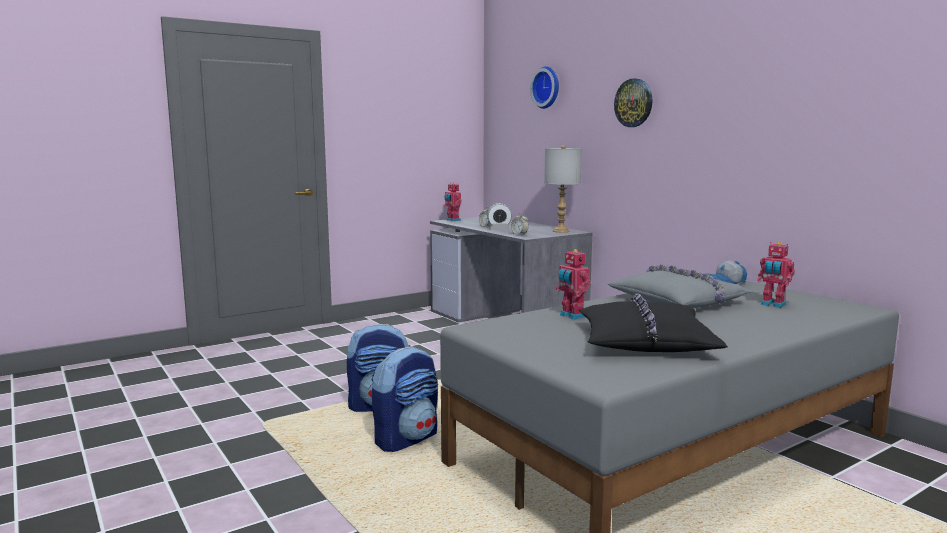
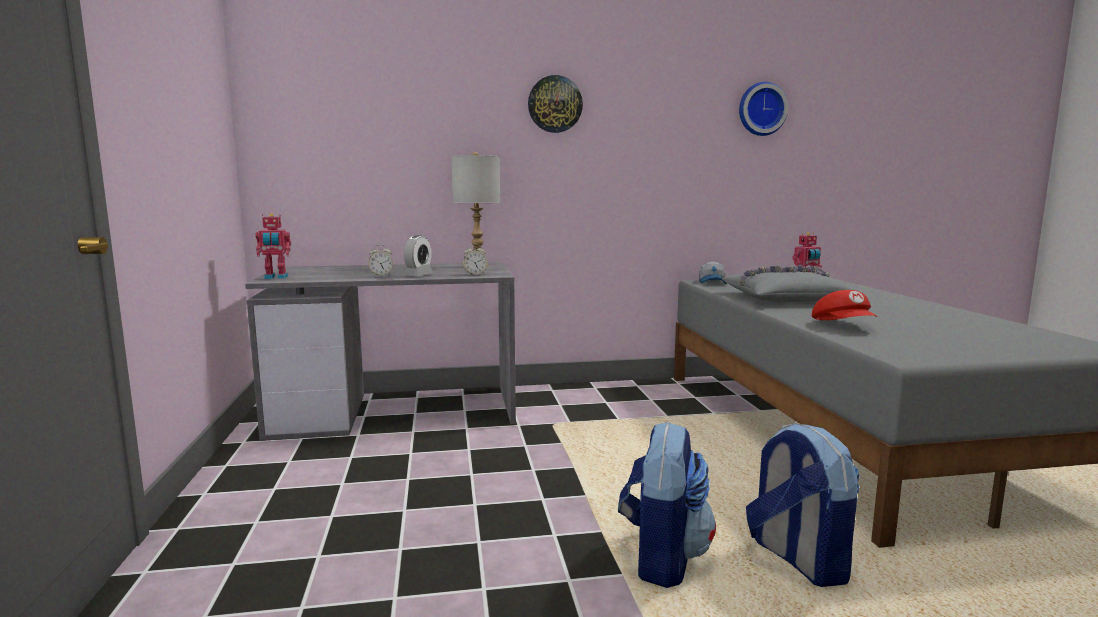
camera: 65 degrees left, 0 degrees up
wall clock [530,66,559,109] -> wall clock moved to [739,82,788,136]
toy robot [556,249,591,320] -> red cap [812,290,877,320]
black pillow [578,293,727,352] -> none

